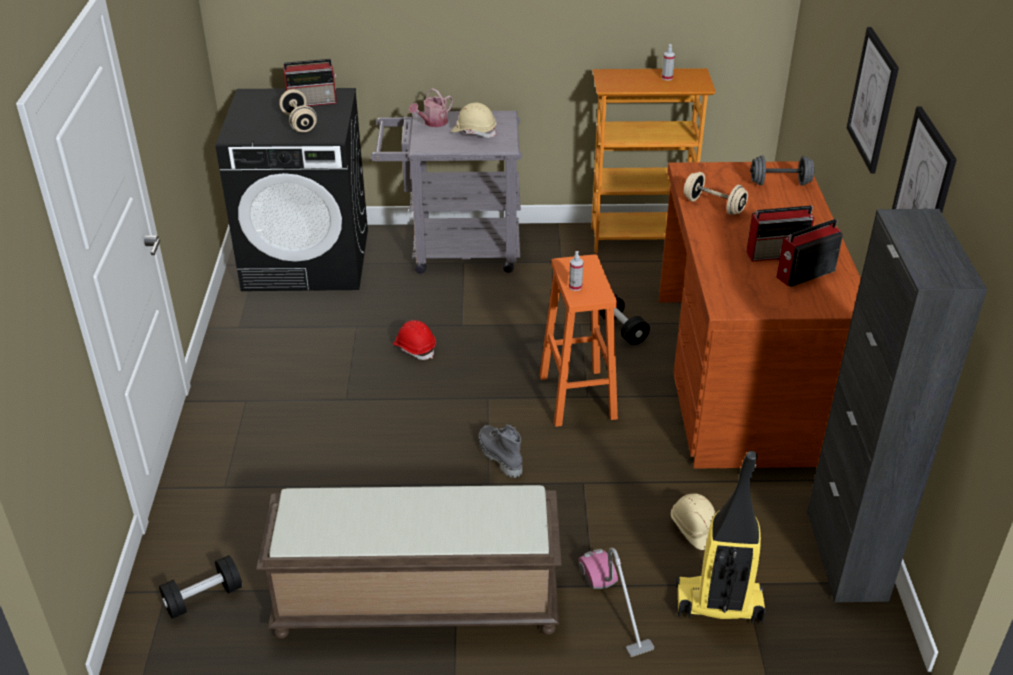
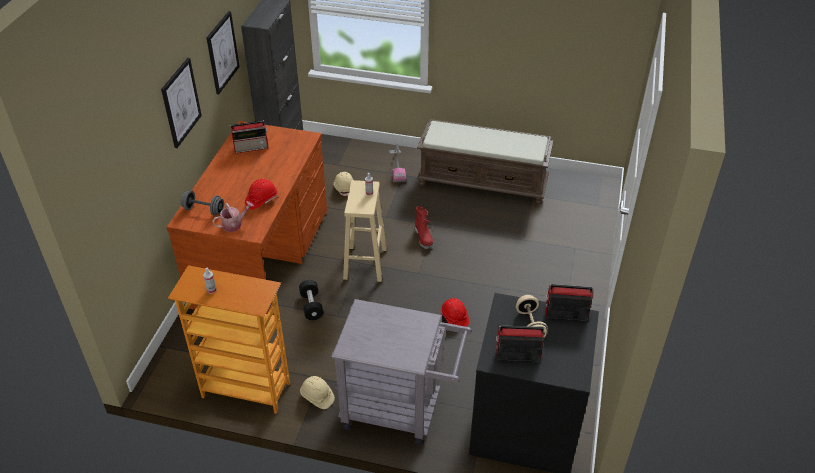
camera: 165 degrees left, 5 degrees up
black dumbbell [159,555,242,619] -> none
watering can [409,88,453,127] -> watering can moved to [212,201,254,232]
beige hard hat [451,103,497,138] -> beige hard hat moved to [300,376,335,409]
grey boot [479,424,522,478] -> red boot [415,206,433,249]
orange stool [539,254,618,427] -> beige stool [343,180,387,282]
vacuum cleaner [676,451,766,624] -> none
beige dumbbell [684,172,748,215] -> red hard hat [245,179,278,210]
radio [747,206,814,261] -> radio moved to [546,284,593,321]

